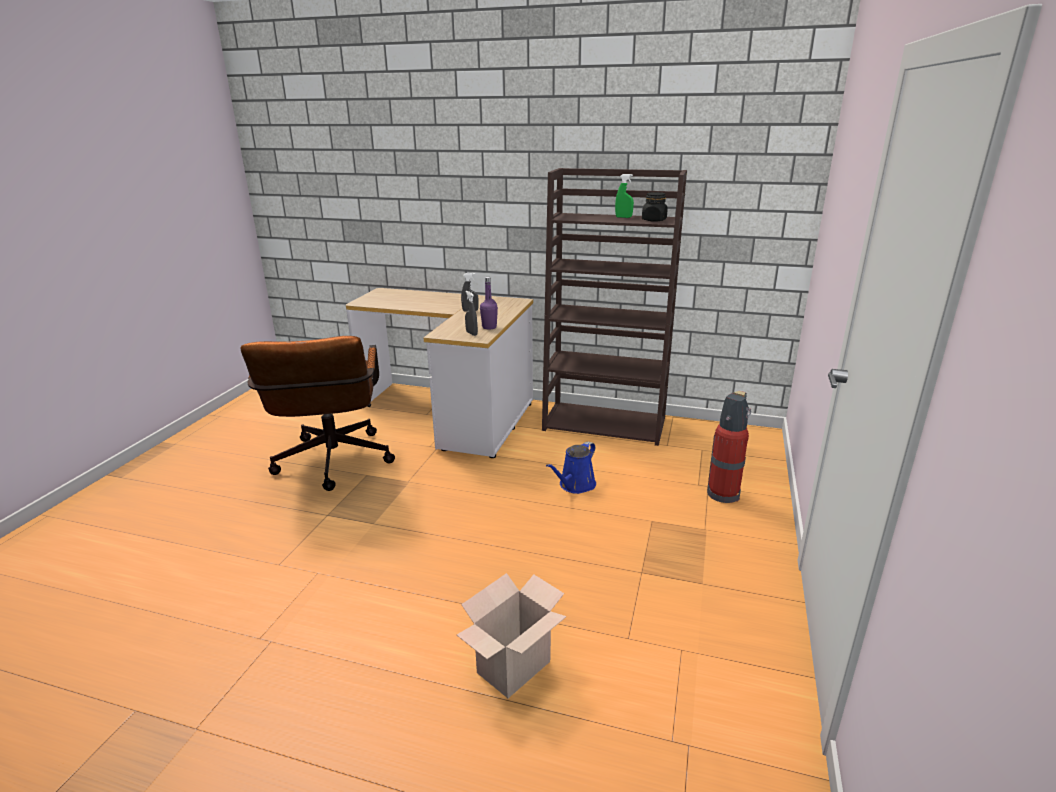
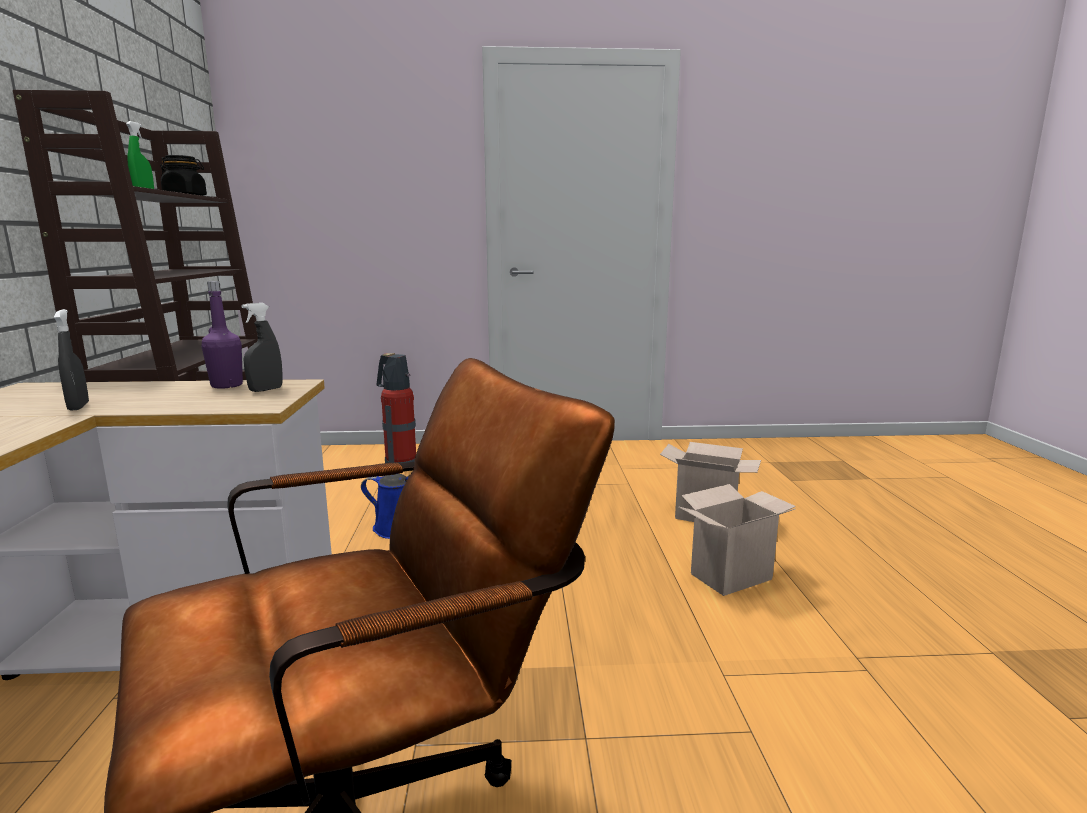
camera: 110 degrees left, 10 degrees down
none -> cardboard box [678,484,796,596]

